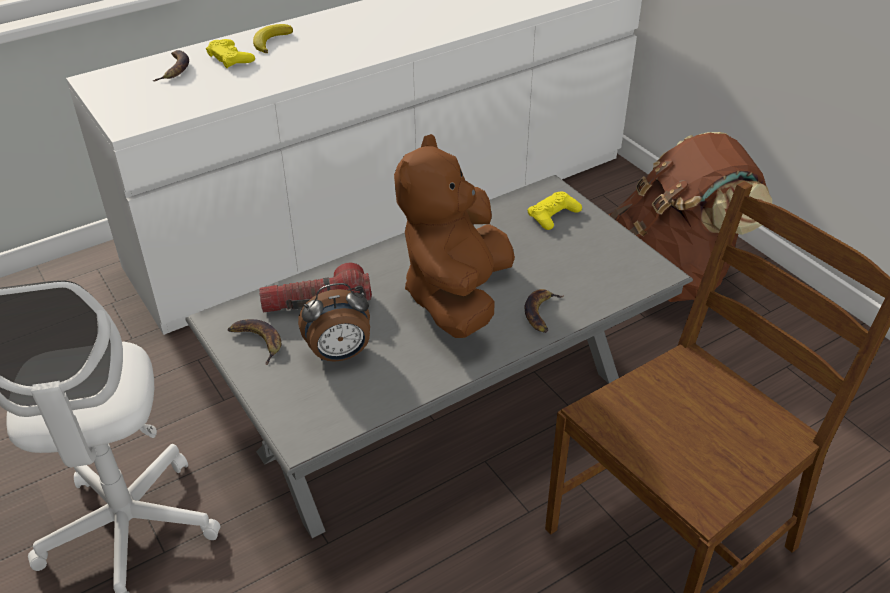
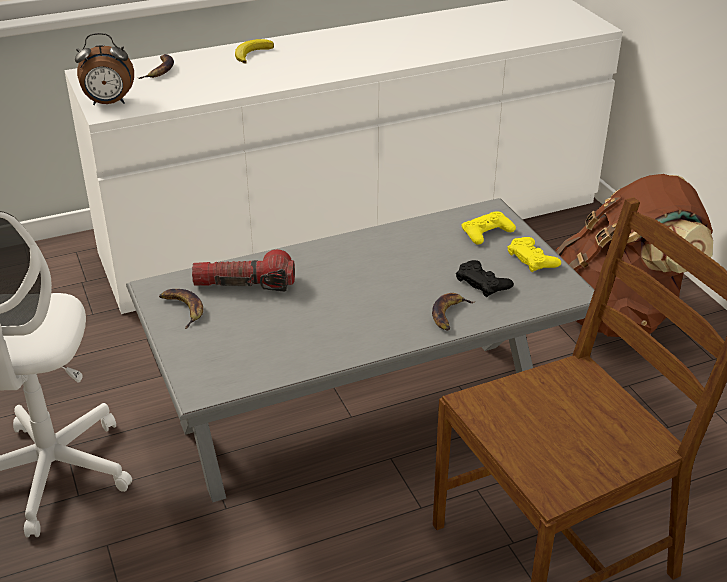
camera: 10 degrees right, 5 degrees down
yellow game controller [206,39,255,69] -> yellow game controller moved to [507,237,561,272]
alarm clock [298,283,370,362] -> alarm clock moved to [75,33,134,105]
brown plush toy [394,134,515,338] -> none
none -> black game controller [456,260,514,297]

